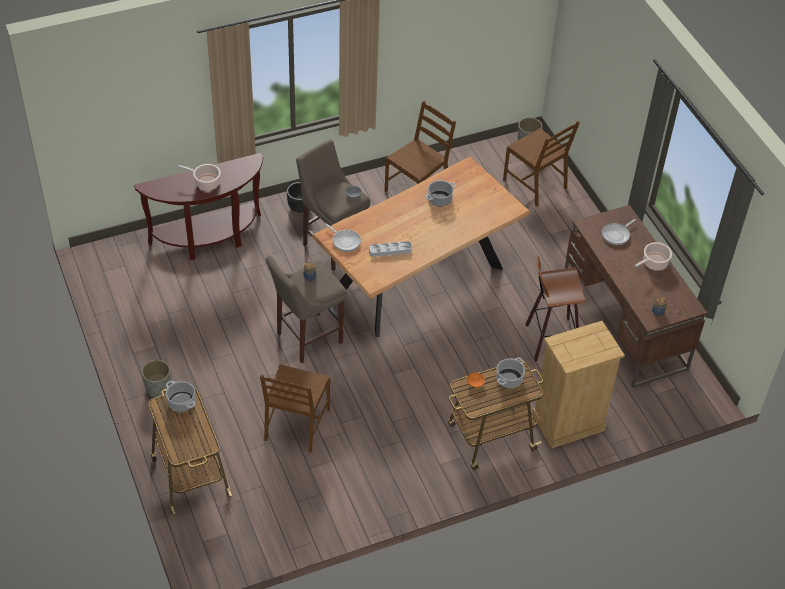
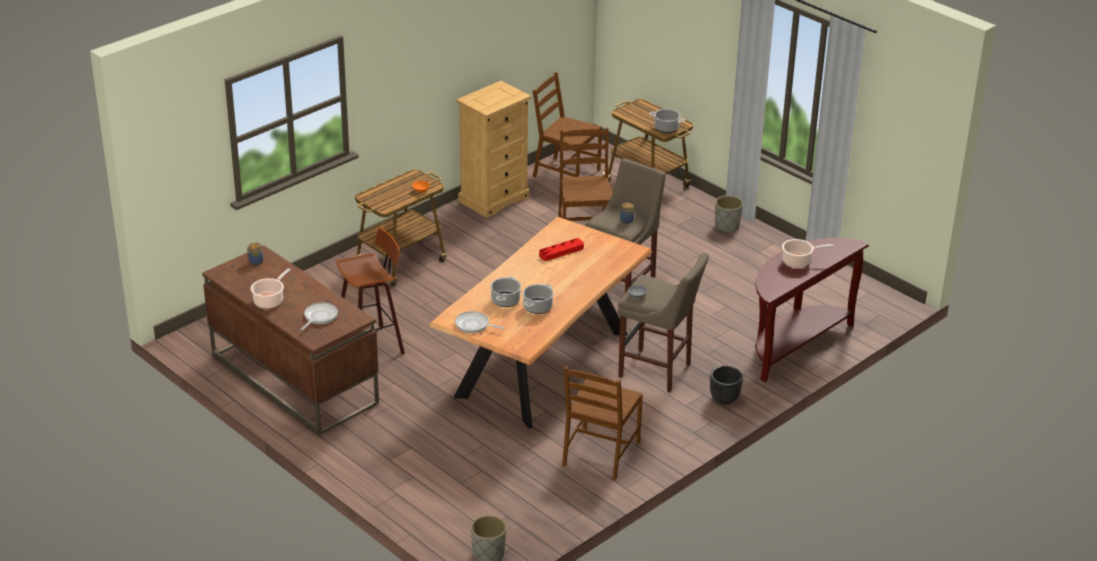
camera: 160 degrees right, 15 degrees down
frying pan [326,224,361,252] -> frying pan moved to [455,311,505,333]
grey tray [369,241,412,257] -> red tray [539,238,584,261]
cooking pot [496,358,525,388] -> cooking pot moved to [490,276,521,307]
brown chair [503,121,580,207] -> brown chair moved to [533,72,602,177]
beige dresser [532,321,625,449] -> beige dresser moved to [456,81,531,218]

